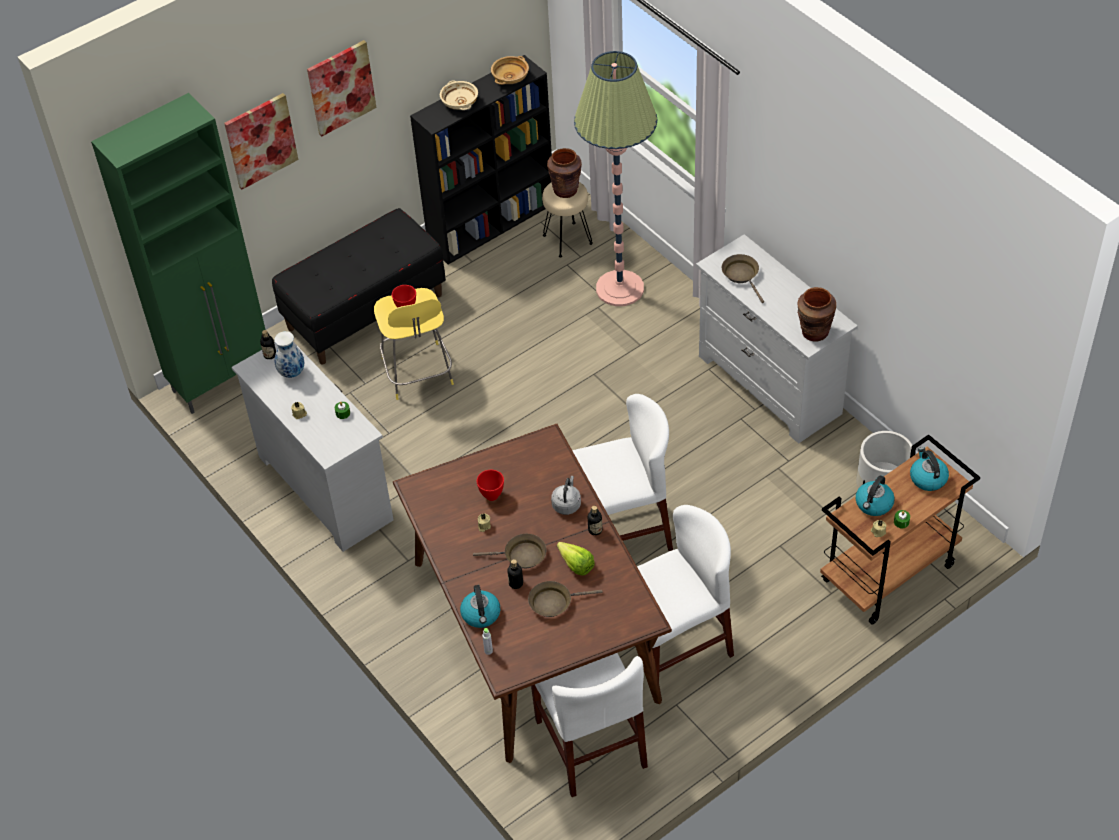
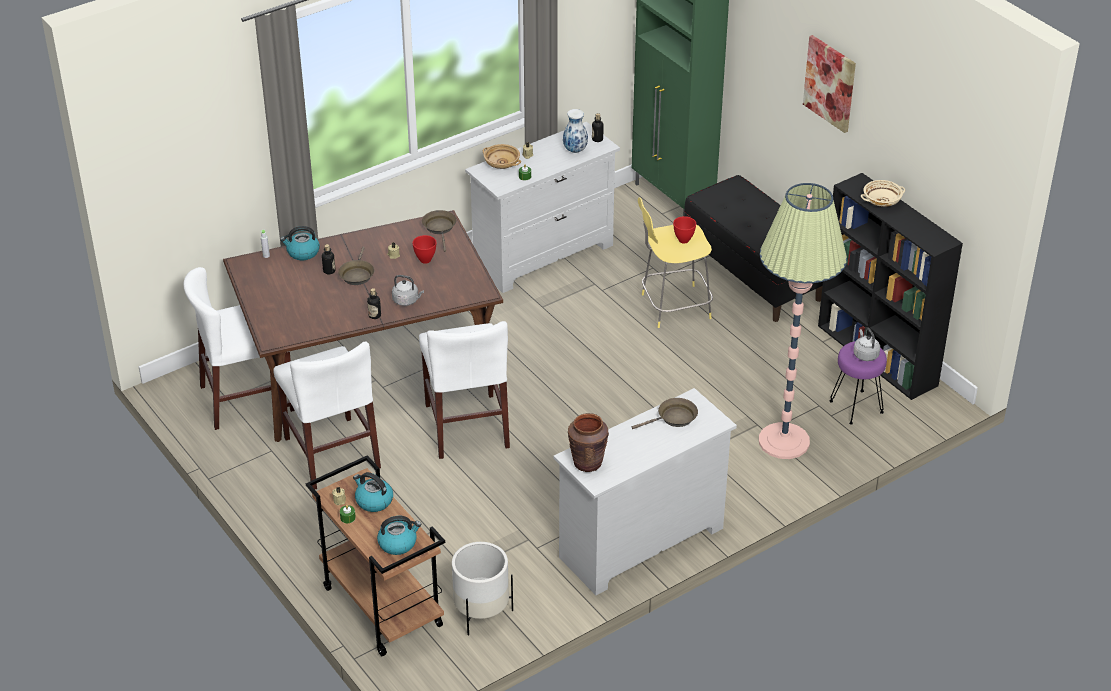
camera: 90 degrees right, 10 degrees down
picture [224,93,298,189] -> none
beige bowl [491,56,529,85] -> beige bowl moved to [483,144,521,169]
brown frying pan [528,581,603,617] -> brown frying pan moved to [422,210,457,252]
beige stool [542,182,593,257] -> purple stool [829,341,887,425]
brown vase [547,148,582,198] -> grey kettle [854,327,880,361]
lettuce [557,542,595,575] -> none

